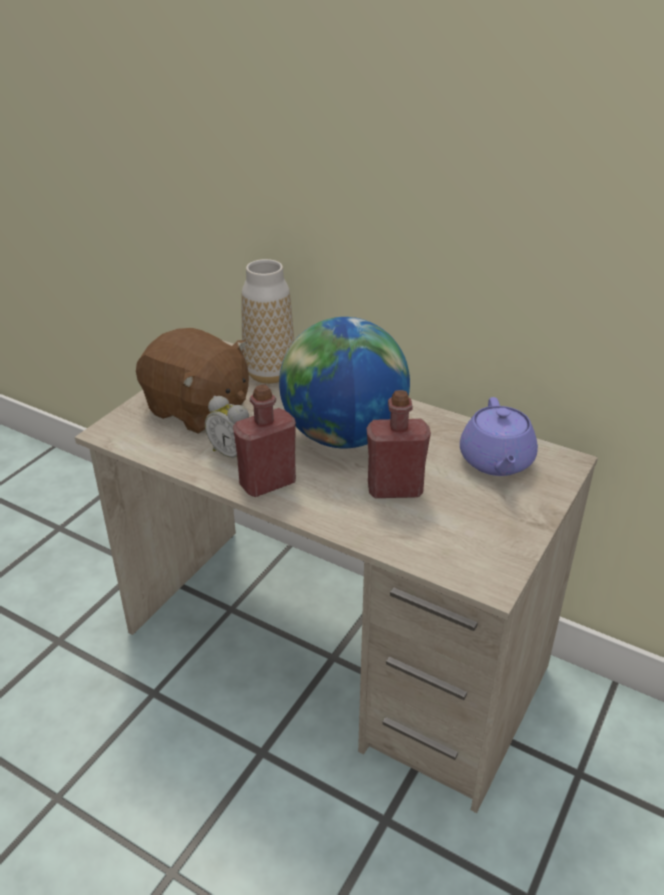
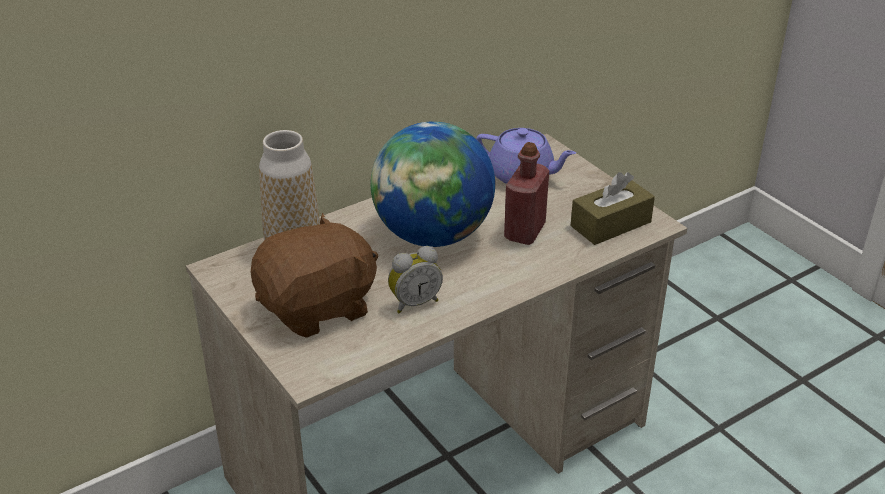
camera: 65 degrees left, 0 degrees up
red bottle [233,385,296,497] -> none
none -> brown tissue box [571,172,655,245]

